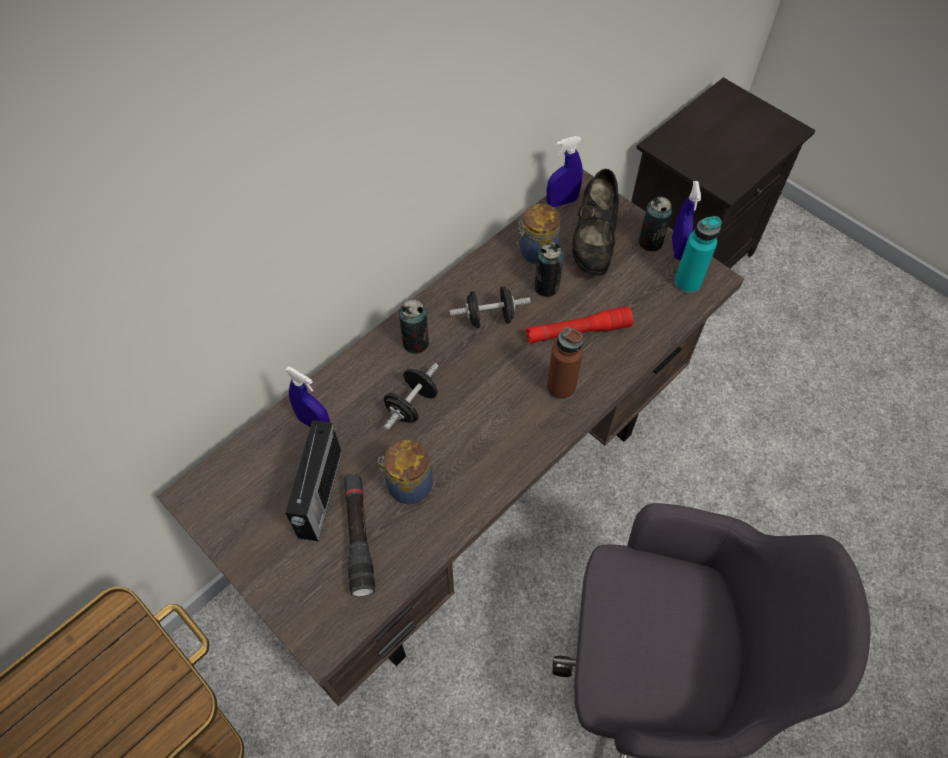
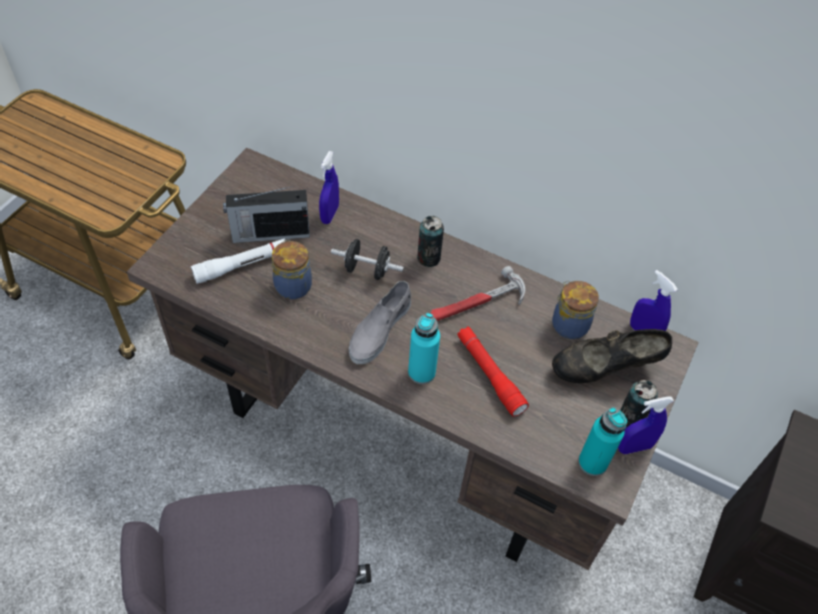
camera: 70 degrees right, 5 degrees down
black flashlight [344,473,375,597] -> white flashlight [191,238,285,284]
black dumbbell [449,286,531,328] -> hammer [431,266,525,321]
can [534,242,564,297] -> none
brown bottle [546,327,584,401] -> turquoise bottle [408,313,440,384]
none -> grey shoe [349,281,411,364]

